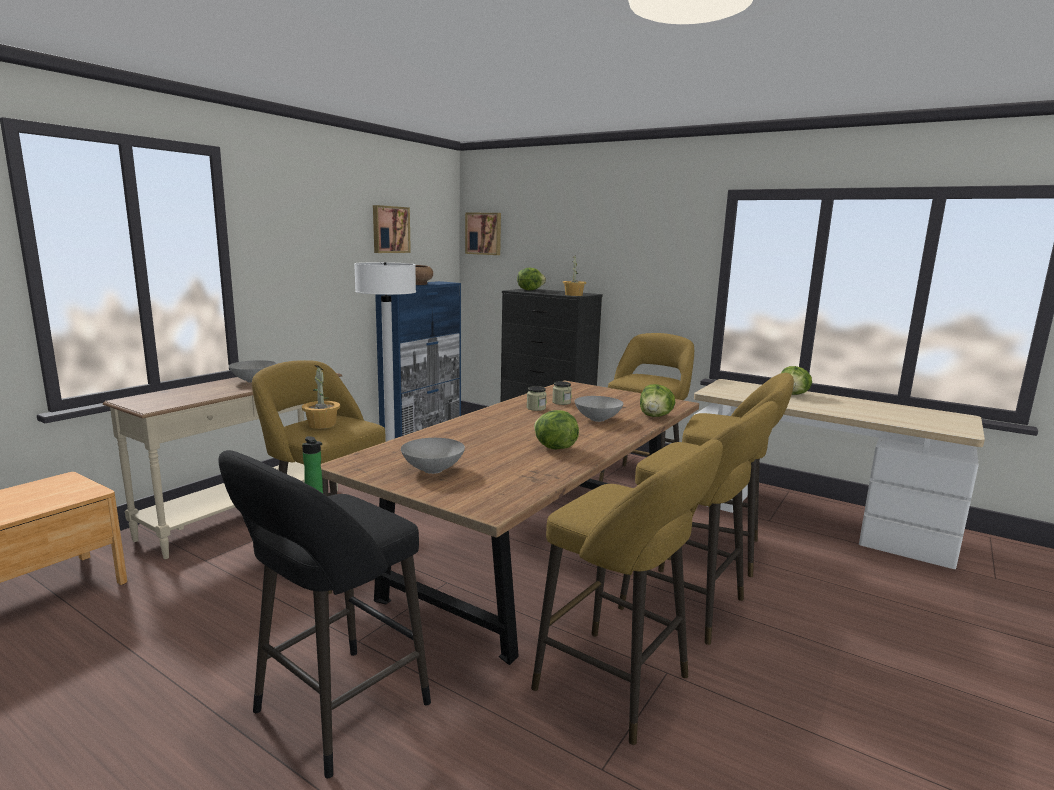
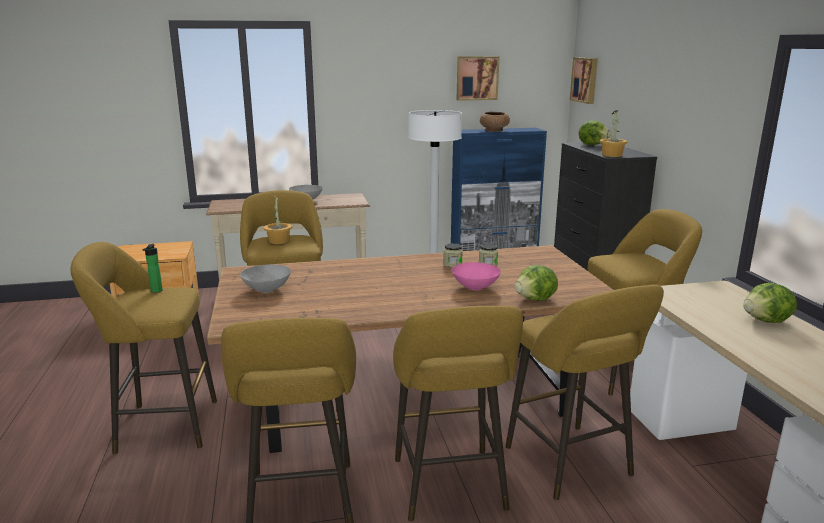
camera: 45 degrees right, 5 degrees up
black stool [219,450,431,778] -> yellow stool [70,242,217,454]
lettuce [534,410,579,450] -> none
grey bowl [575,396,623,422] -> pink bowl [452,262,501,290]

